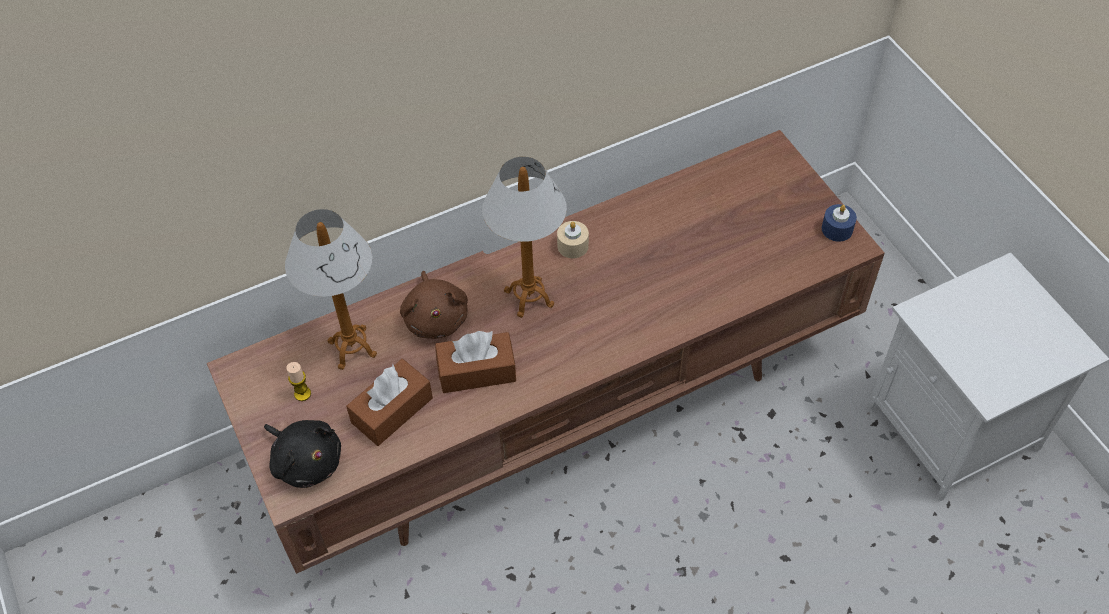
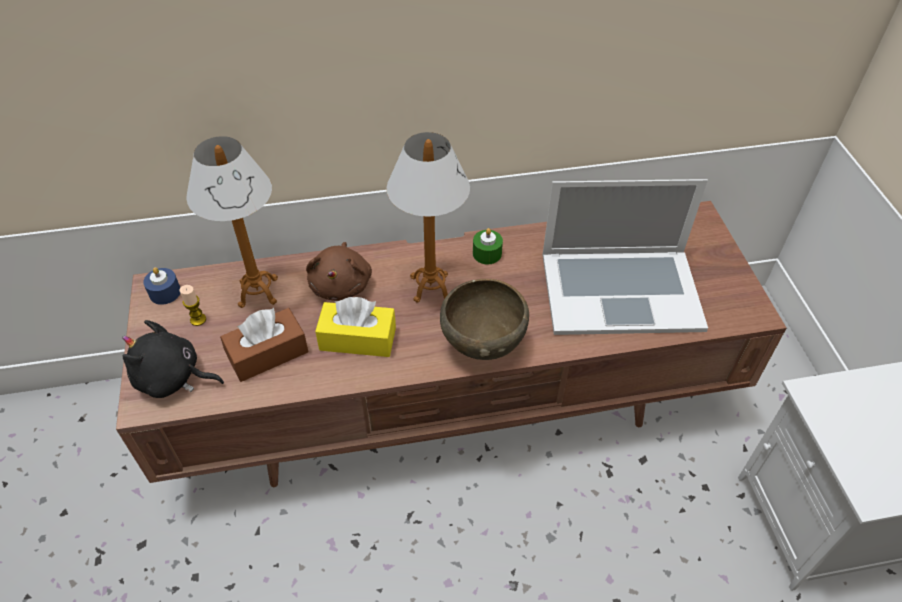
camera: 15 degrees right, 5 degrees down
black plush toy [264,420,341,488] -> black plush toy turned 135 degrees clockwise [122,320,224,398]
brown tissue box [435,331,516,393] -> yellow tissue box [315,297,396,357]
beige candle [557,221,589,258] -> green candle [473,228,503,264]
blue candle [822,204,857,242] -> blue candle moved to [143,267,180,305]
none -> brown bowl [440,279,529,360]
none -> laptop [542,179,708,335]

